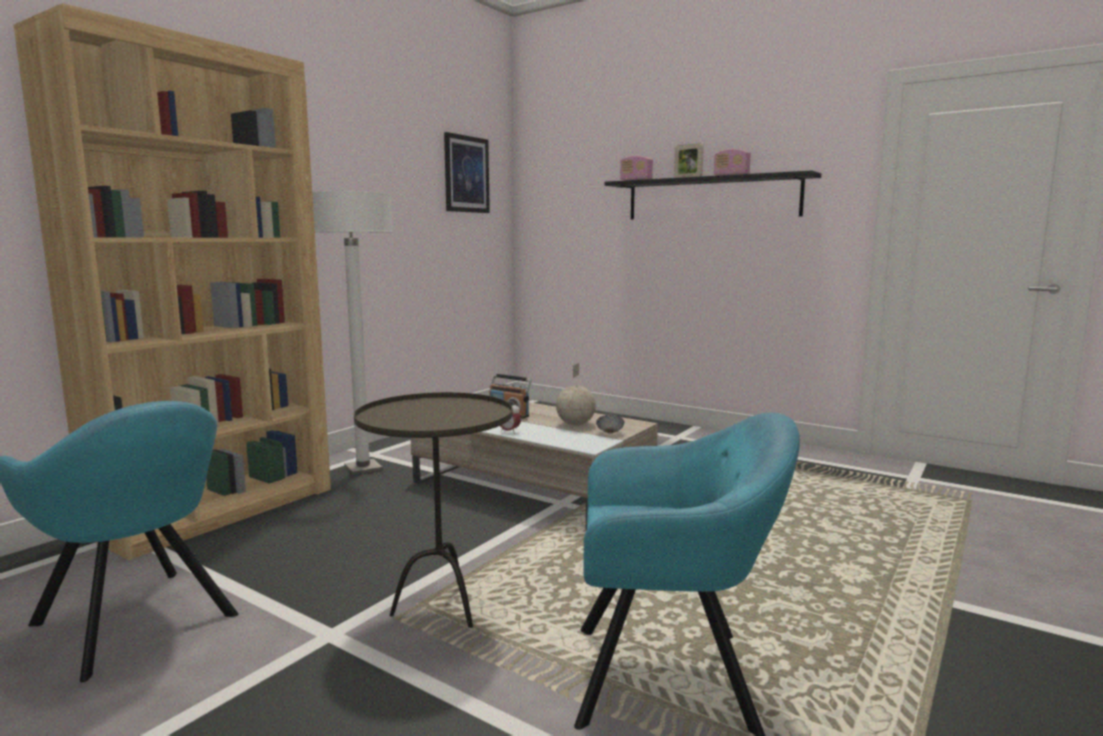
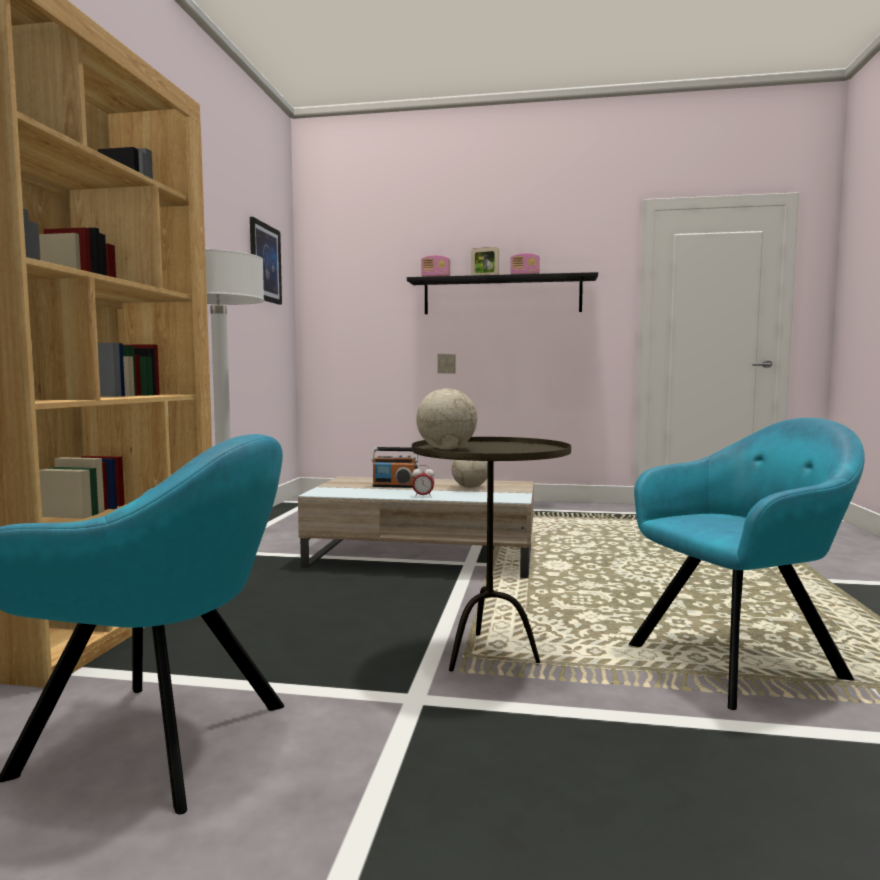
camera: 25 degrees left, 5 degrees down
bowl [596,415,624,434] -> none
none -> globe [416,354,477,449]

